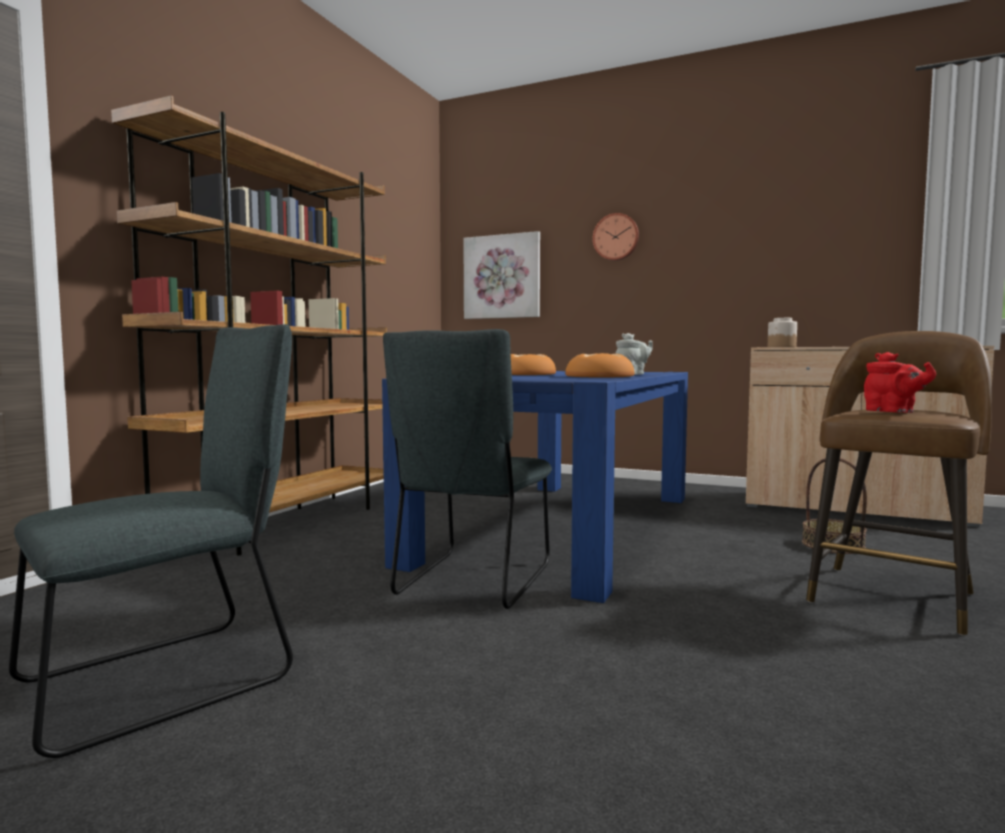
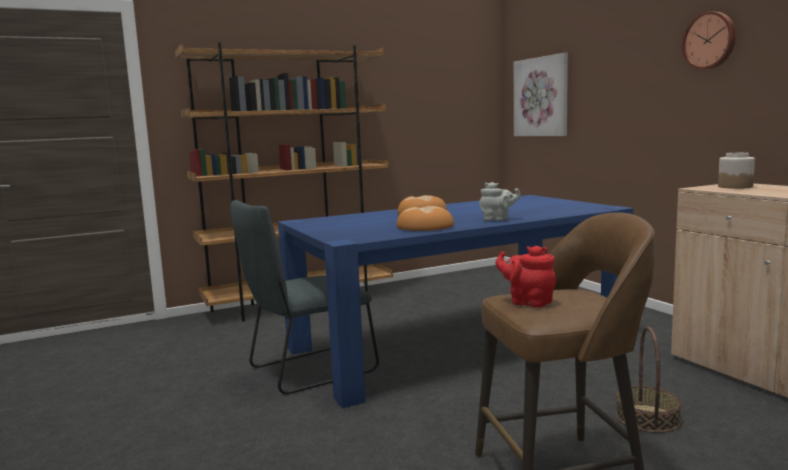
camera: 40 degrees right, 5 degrees up
grey chair [9,324,293,758] -> none
wall clock [593,213,639,261] -> wall clock moved to [682,11,736,70]
red teapot [864,352,936,413] -> red teapot turned 120 degrees clockwise [495,245,556,307]

